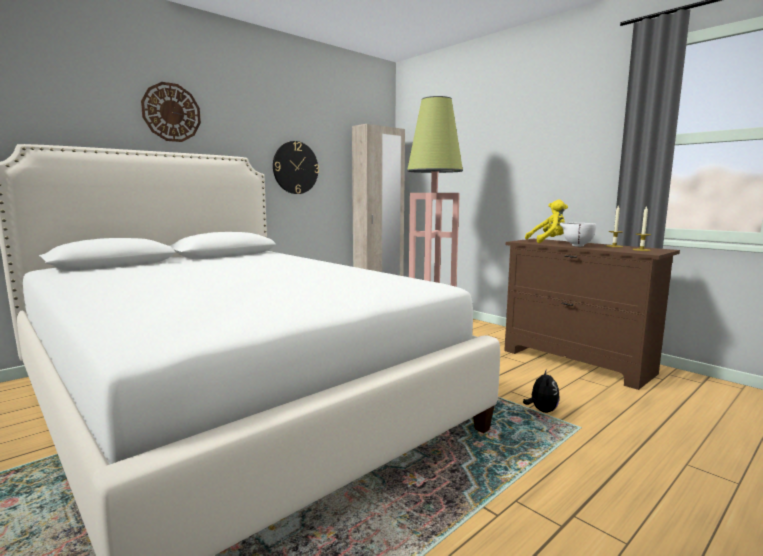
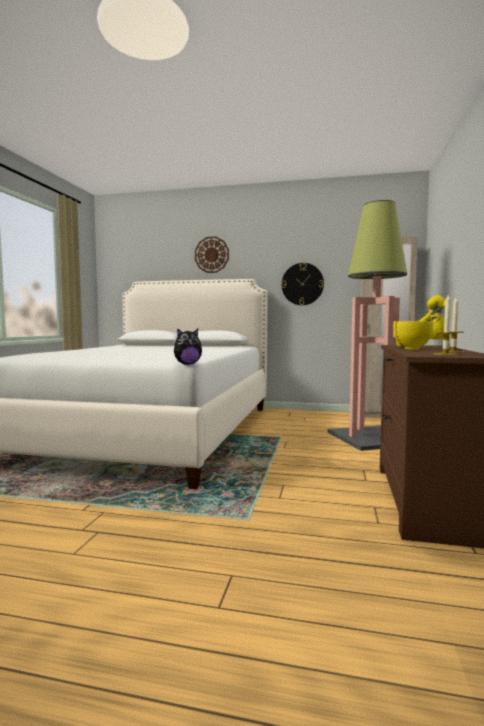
camera: 55 degrees right, 5 degrees down
plush toy [523,369,559,413] -> plush toy moved to [174,328,202,365]
white bowl [560,222,596,247] -> yellow bowl [393,321,433,350]

